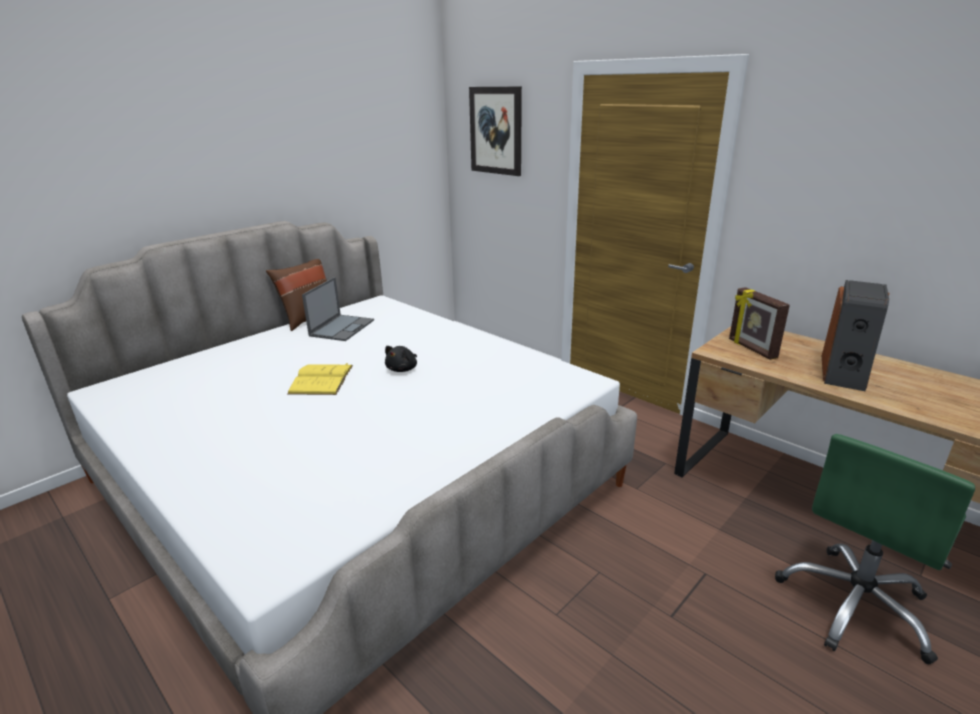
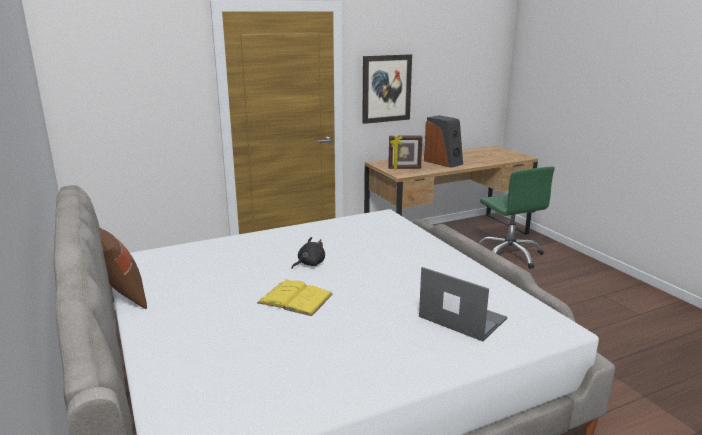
camera: 70 degrees left, 5 degrees down
laptop [302,277,374,341] -> laptop moved to [419,267,507,341]
black plush toy [385,346,417,372] -> black plush toy turned 90 degrees counterclockwise [291,237,325,269]
picture [469,86,522,176] -> picture moved to [362,54,412,124]

